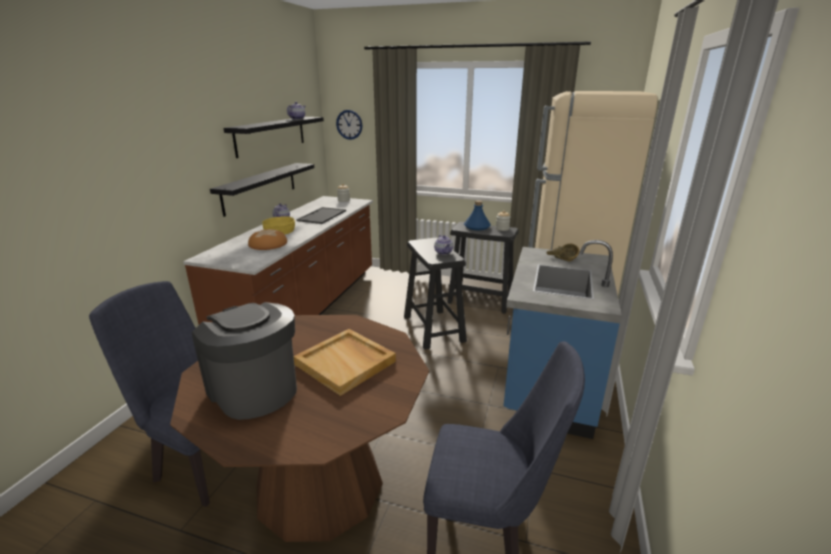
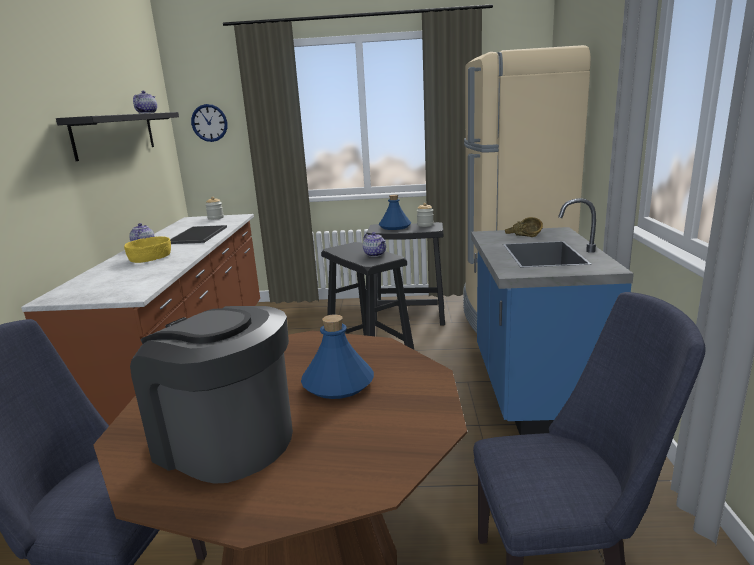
camera: 15 degrees left, 5 degrees down
black shelf [210,163,314,217] -> none
bread [248,229,287,250] -> none
beige tray [294,329,396,396] -> blue bottle [301,314,374,399]

